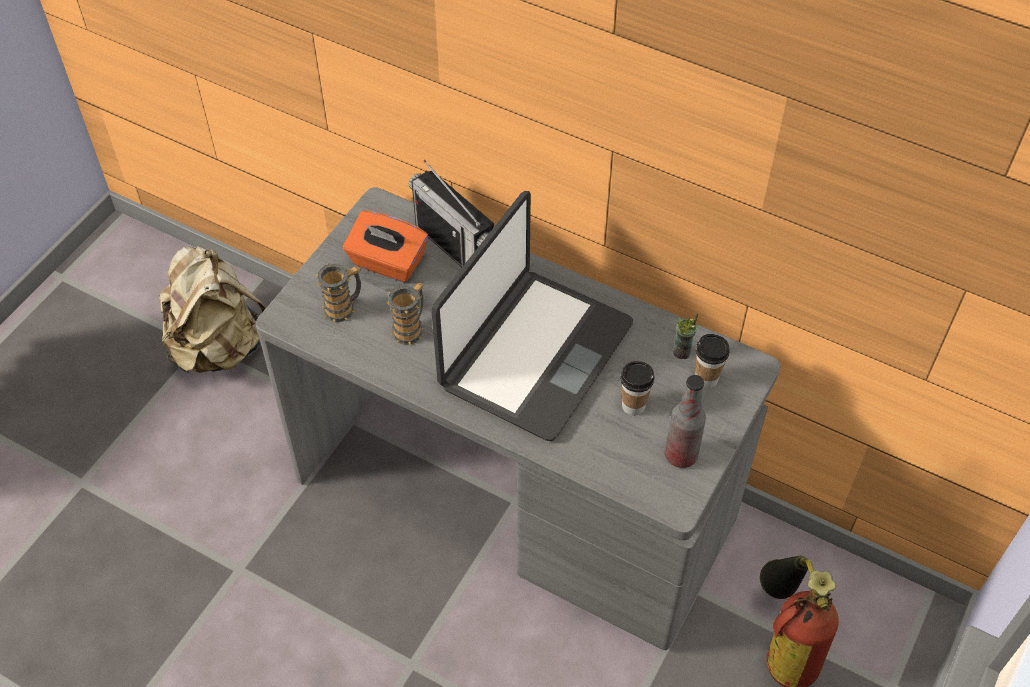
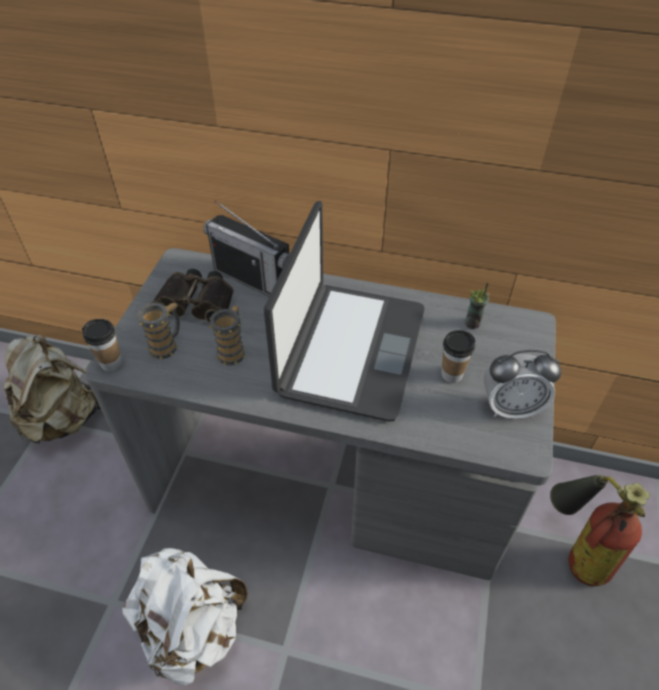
camera: 15 degrees left, 5 degrees down
orange tissue box [343,211,428,282] -> binoculars [151,269,234,324]
bottle [665,375,706,468] -> alarm clock [484,350,561,419]
cup [695,334,730,388] -> cup moved to [82,319,122,371]
none -> white backpack [122,548,248,686]

